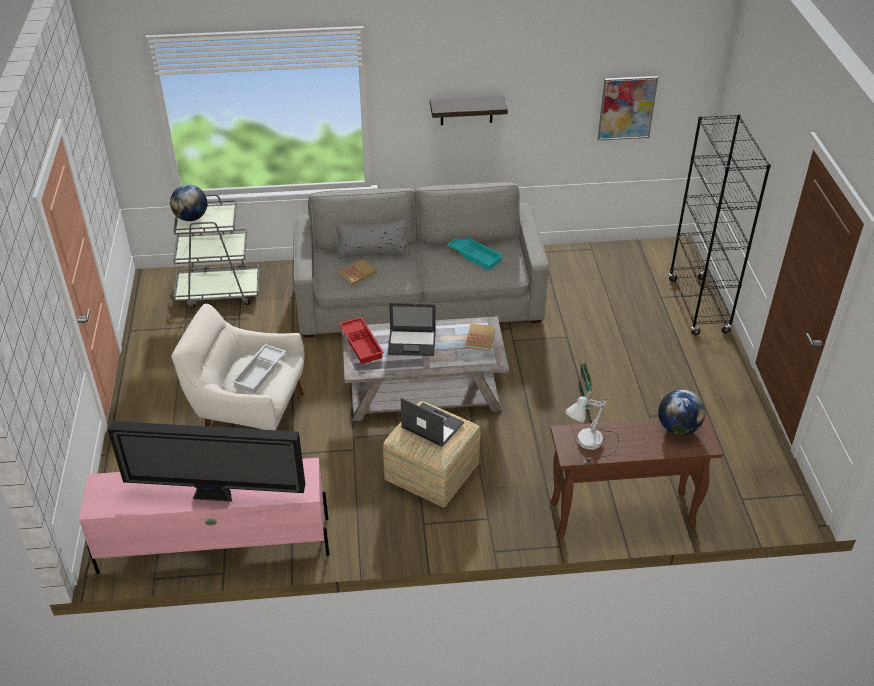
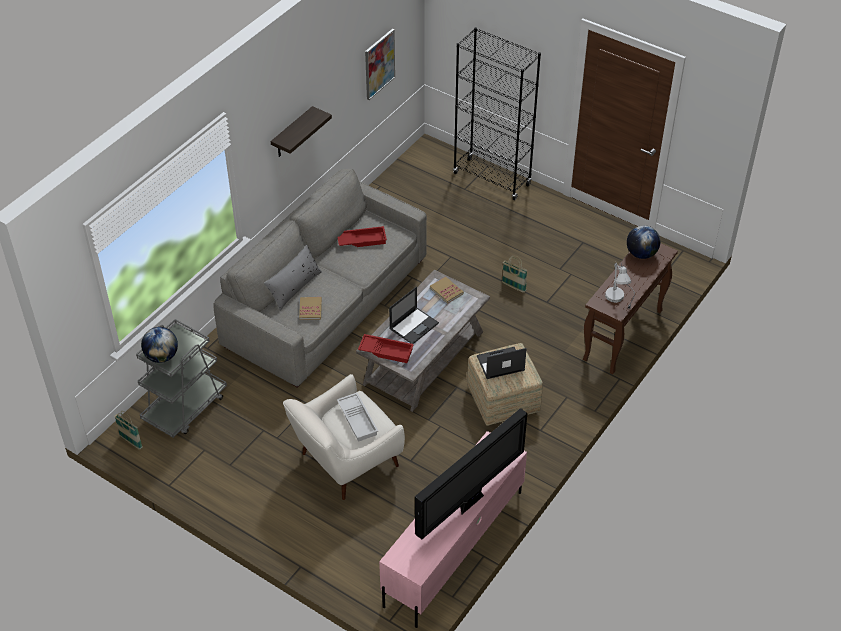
camera: 50 degrees left, 5 degrees up
turquoise tray [447,238,503,270] -> red tray [338,226,387,247]
none -> basket [114,411,143,450]

